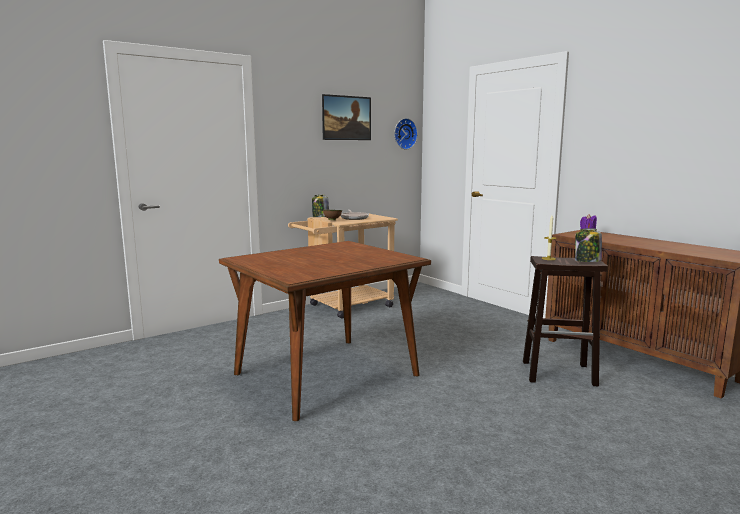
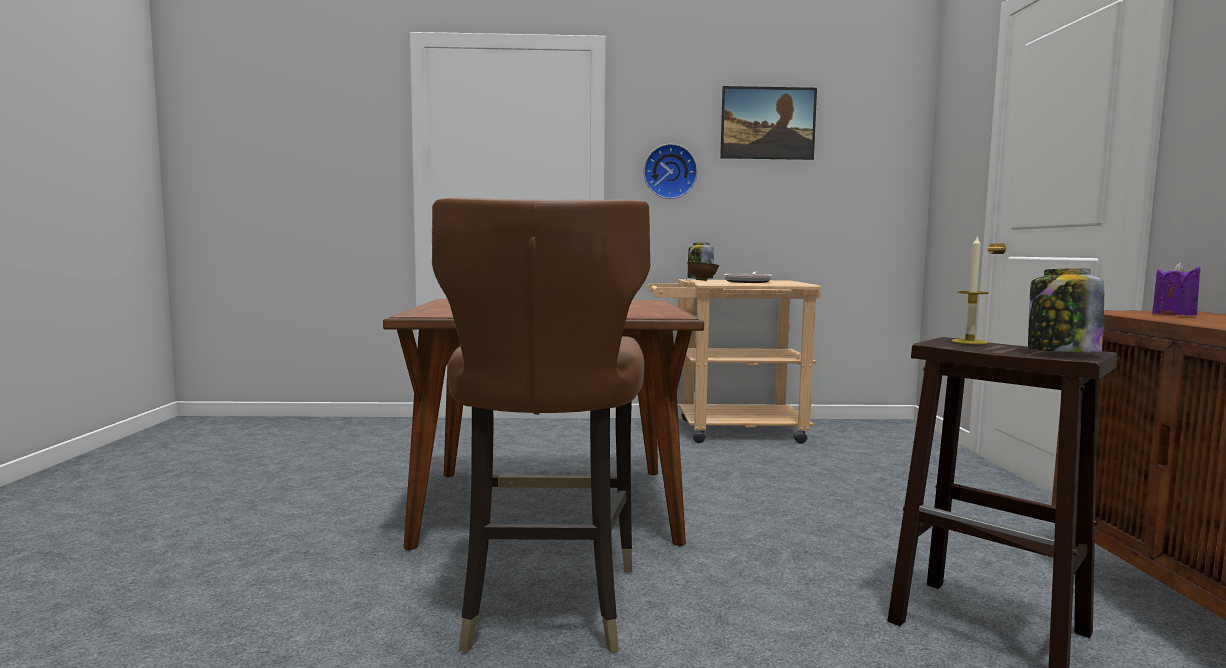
camera: 35 degrees right, 5 degrees down
wall clock [394,118,418,150] -> wall clock moved to [644,144,697,199]
none -> brown chair [432,197,650,653]

